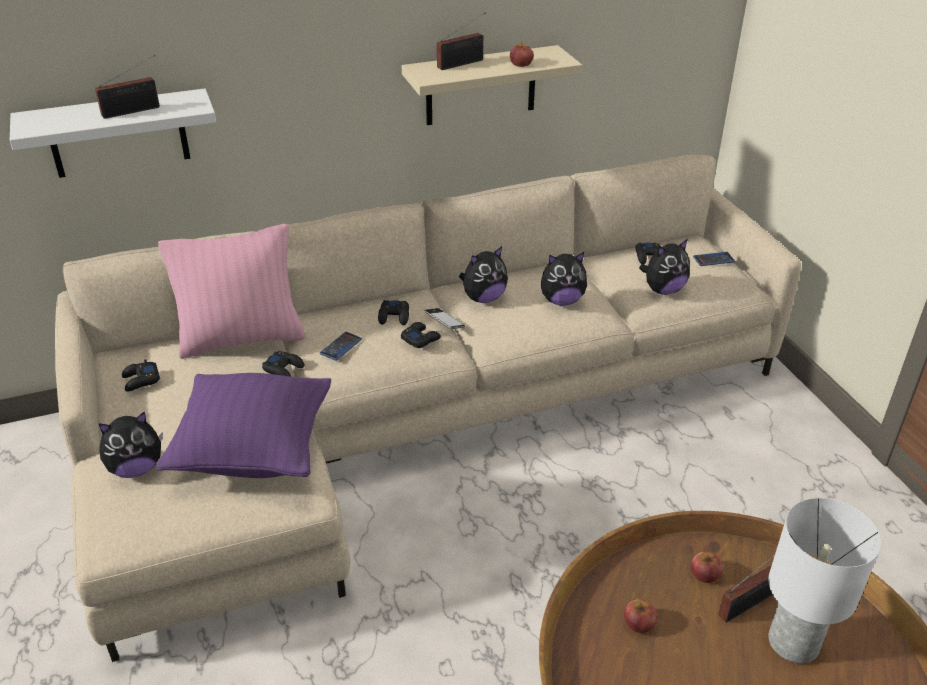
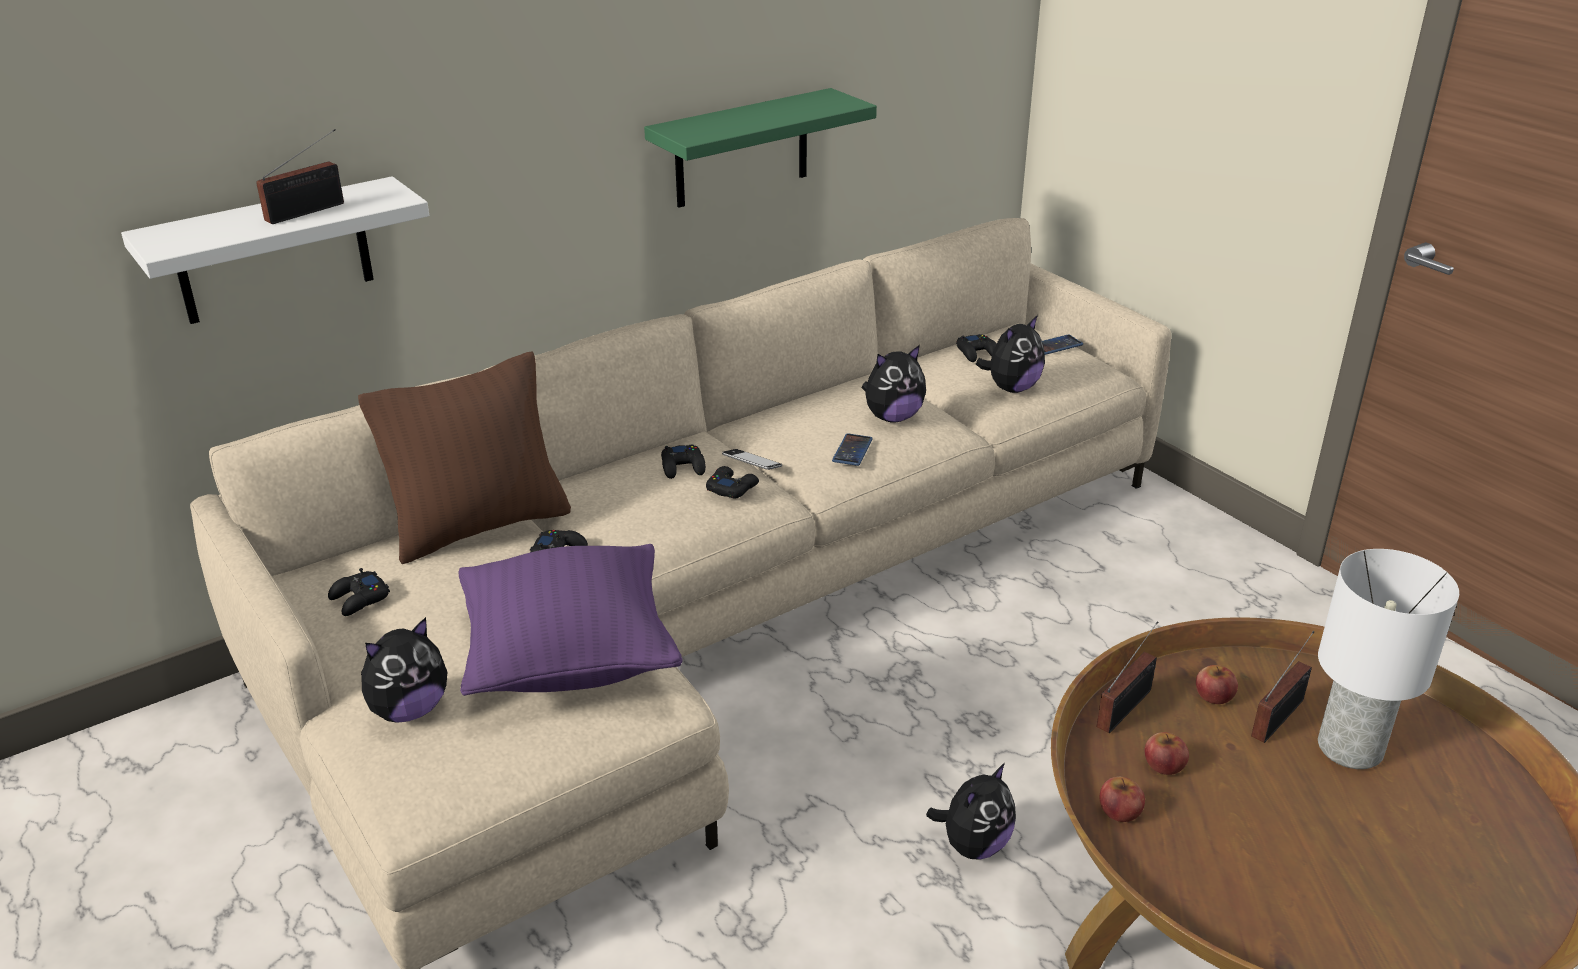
camera: 15 degrees left, 5 degrees down
pink pillow [158,224,306,359] -> brown pillow [358,351,571,564]
phone [320,332,362,361] -> phone moved to [832,433,873,466]
beige shelf [402,45,582,125] -> green shelf [644,88,877,208]
radio [437,12,486,70] -> radio moved to [1097,621,1158,733]
plush toy [459,246,508,303] -> plush toy moved to [926,763,1016,860]
apple [510,42,534,67] -> apple moved to [1100,777,1145,822]

